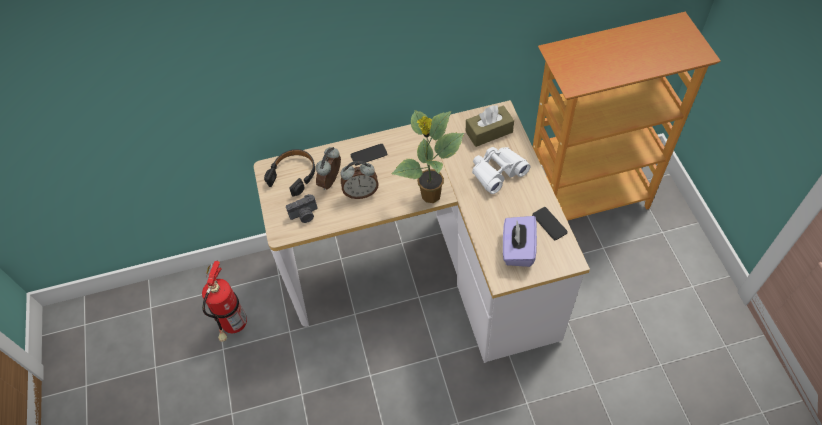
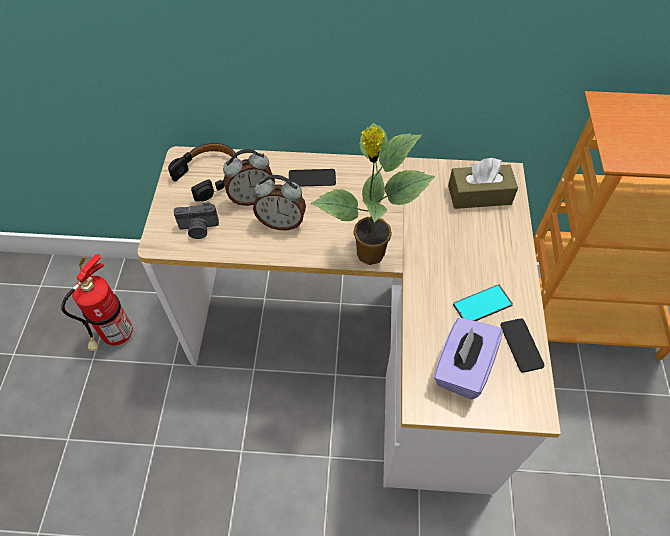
camera: 15 degrees right, 0 degrees up
alarm clock [316,147,341,190] -> alarm clock turned 150 degrees counterclockwise [223,149,275,206]
white binoculars [472,147,531,194] -> none
none -> phone [453,284,513,321]

